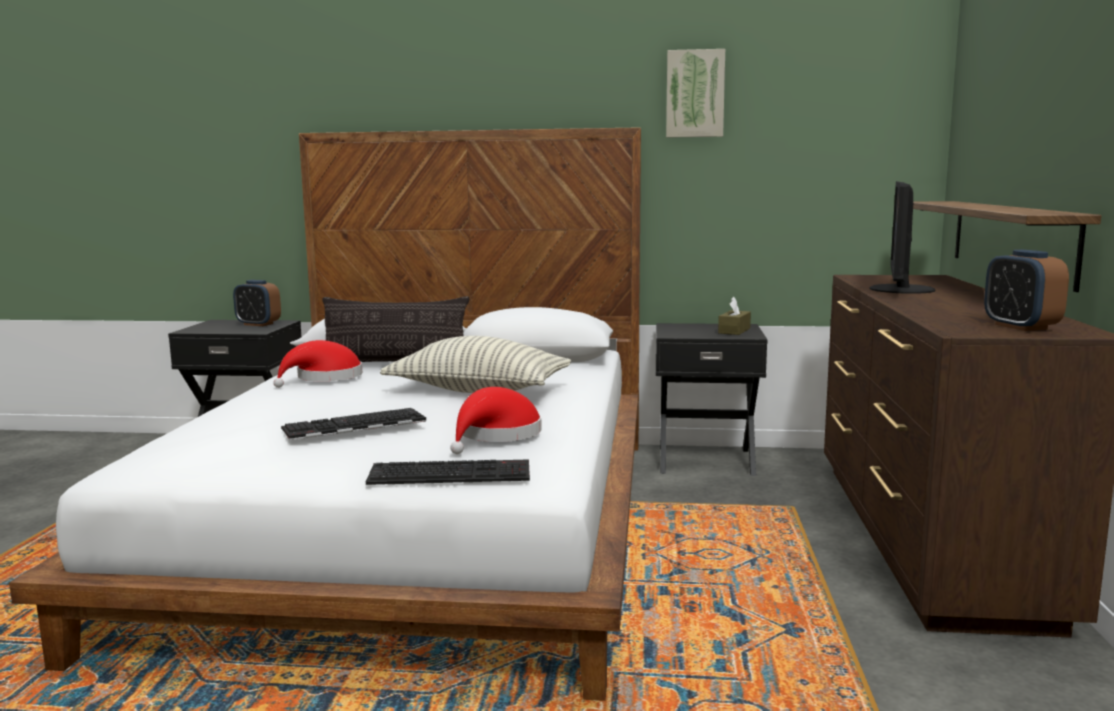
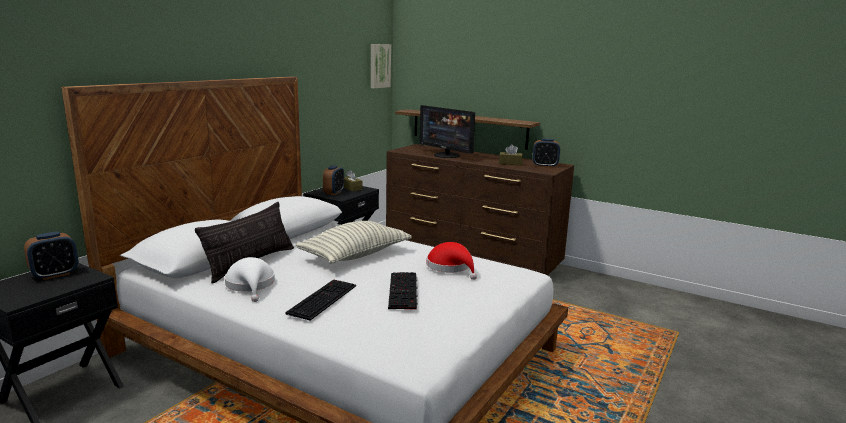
camera: 65 degrees left, 5 degrees up
red hat [273,340,362,388] -> white hat [225,257,275,302]
keyboard [366,459,530,485] -> keyboard moved to [285,280,356,321]
picture [666,49,725,138] -> picture moved to [371,44,391,89]
none -> alarm clock [323,165,344,195]
none -> brown tissue box [499,144,523,165]

